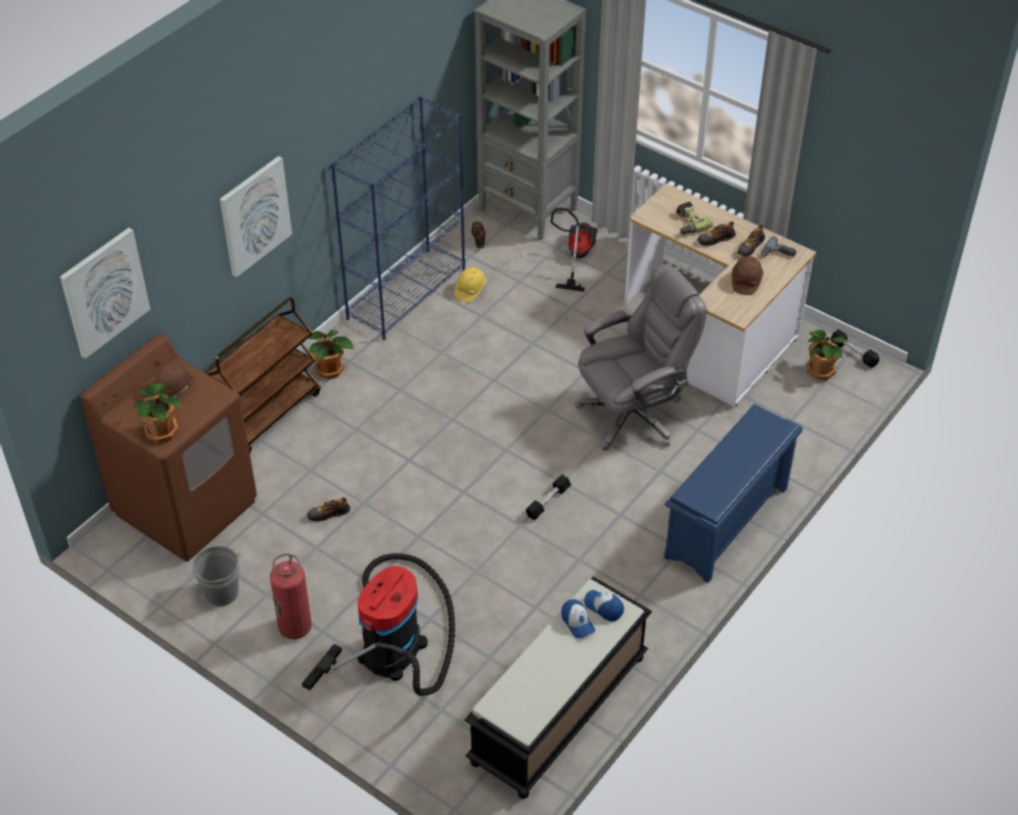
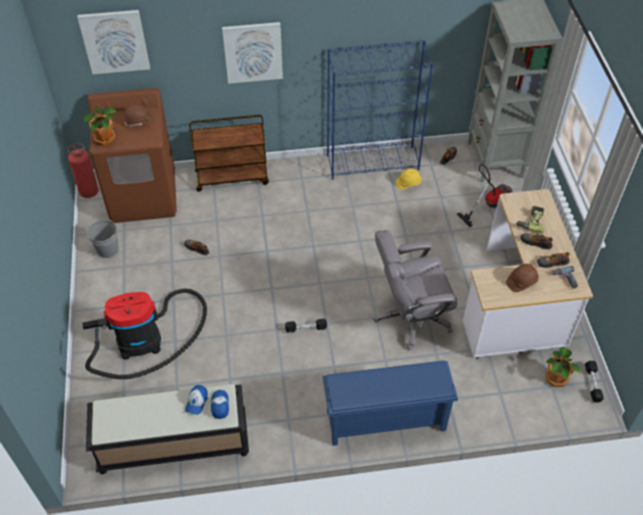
camera: 45 degrees right, 5 degrees up
fire extinguisher [270,554,312,639] -> fire extinguisher moved to [68,143,99,198]
potted plant [308,330,354,379] -> none
grey office chair [575,264,707,451] -> grey office chair turned 150 degrees clockwise [373,230,458,350]

